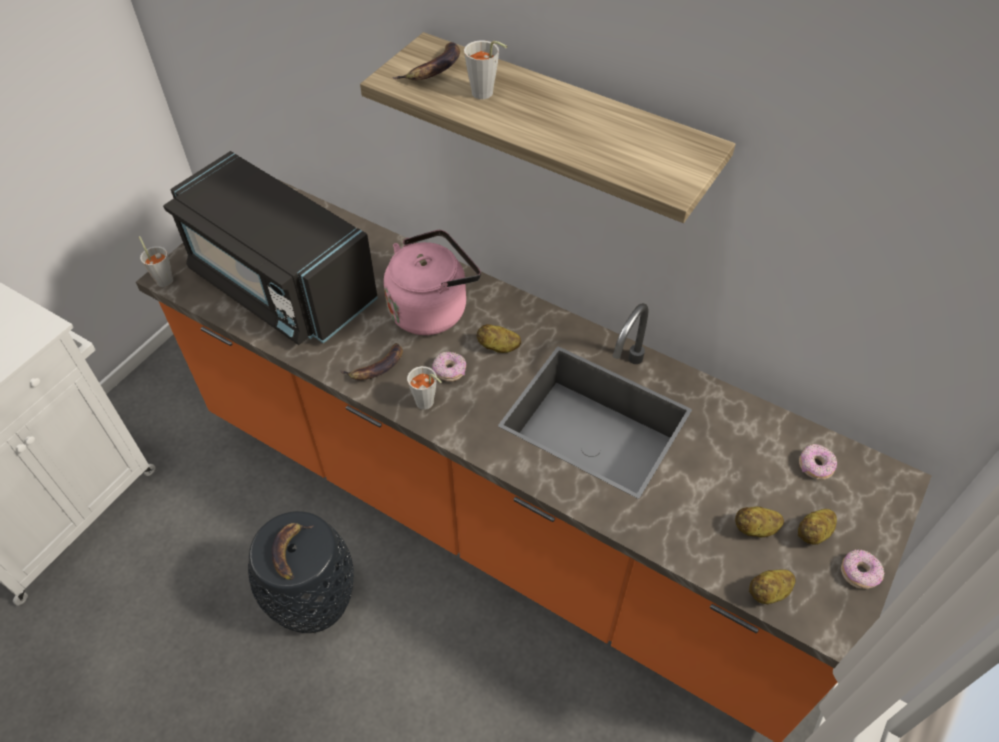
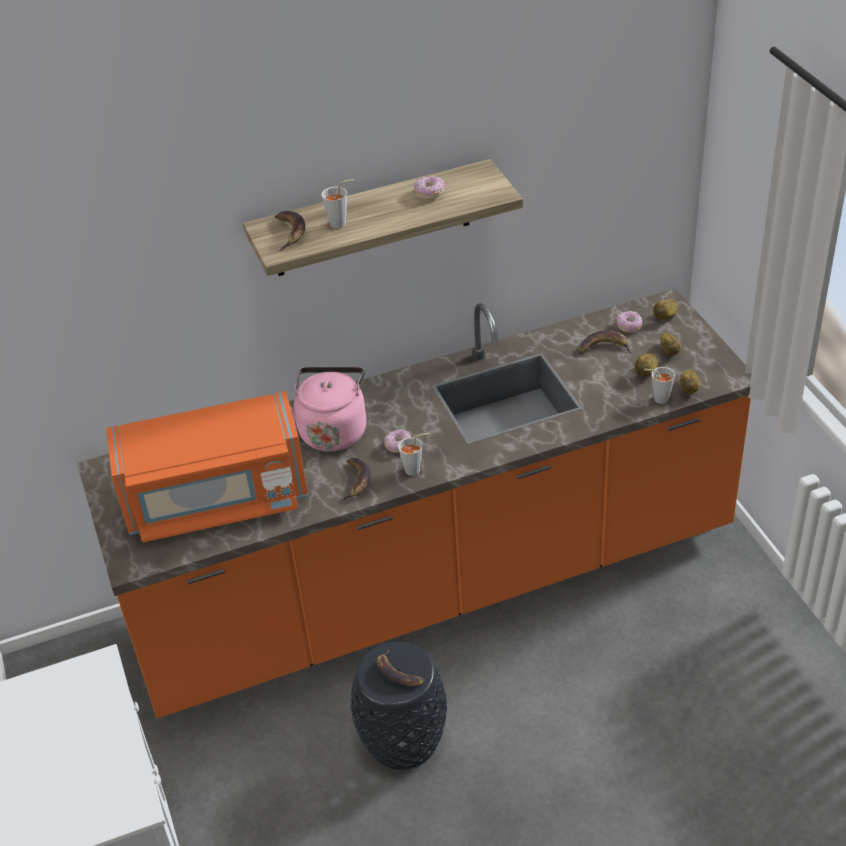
camera: 50 degrees left, 10 degrees down
grey cup [139,236,173,287] -> grey cup moved to [644,367,675,404]
black microwave [163,151,378,345] -> orange microwave [106,391,308,543]
potato [477,324,521,353] -> potato moved to [653,299,678,320]
donut [841,549,884,589] -> donut moved to [414,176,445,200]
none -> banana [579,330,632,354]

